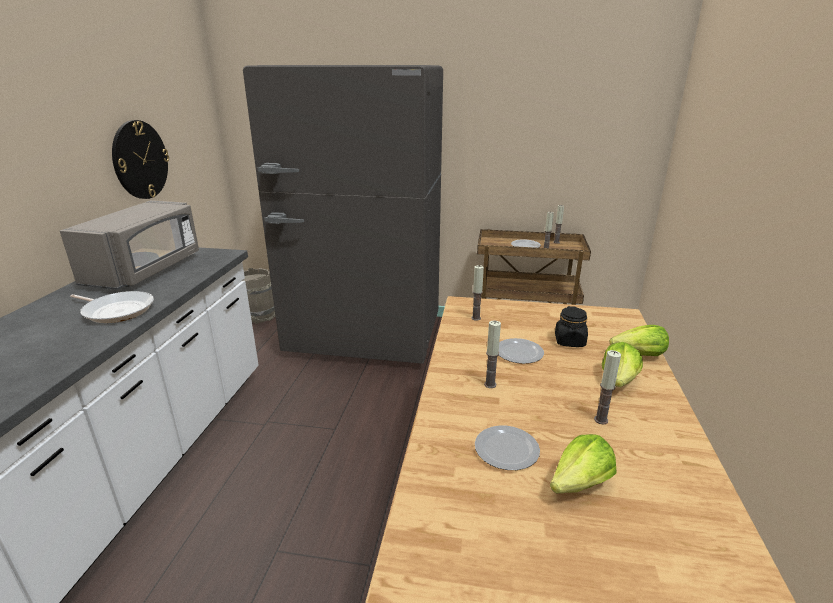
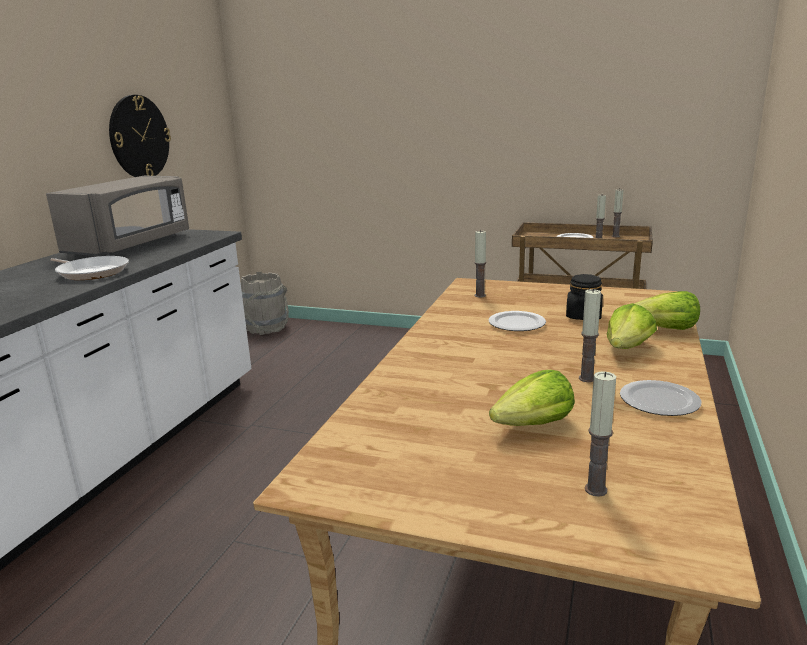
camera: 10 degrees right, 5 degrees down
grey fridge [243,65,443,364] -> none
plate [475,426,540,470] -> plate moved to [620,380,702,416]
candle [484,320,501,388] -> candle moved to [585,371,616,497]

